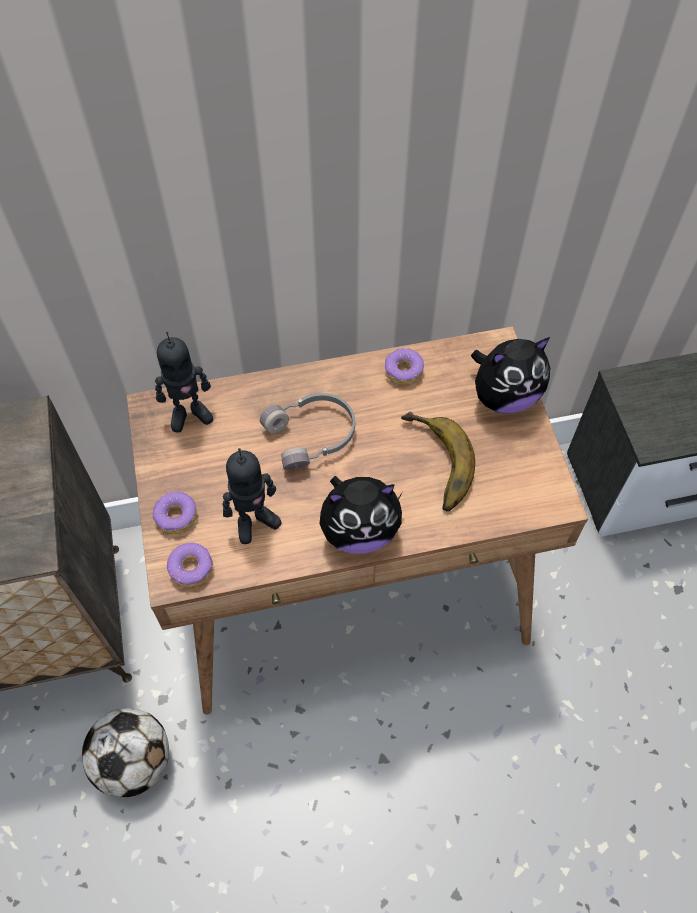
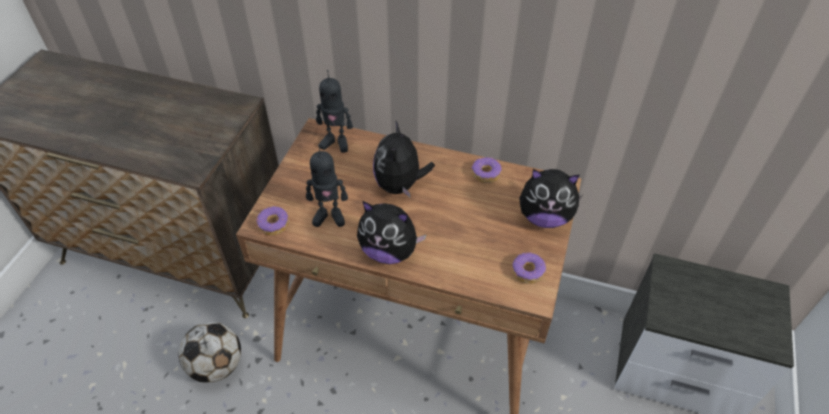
camera: 30 degrees right, 10 degrees down
donut [153,491,197,534] -> donut moved to [512,252,546,284]
grey headphones [260,393,355,470] -> plush toy [373,121,435,197]
banana [401,411,475,511] -> none

